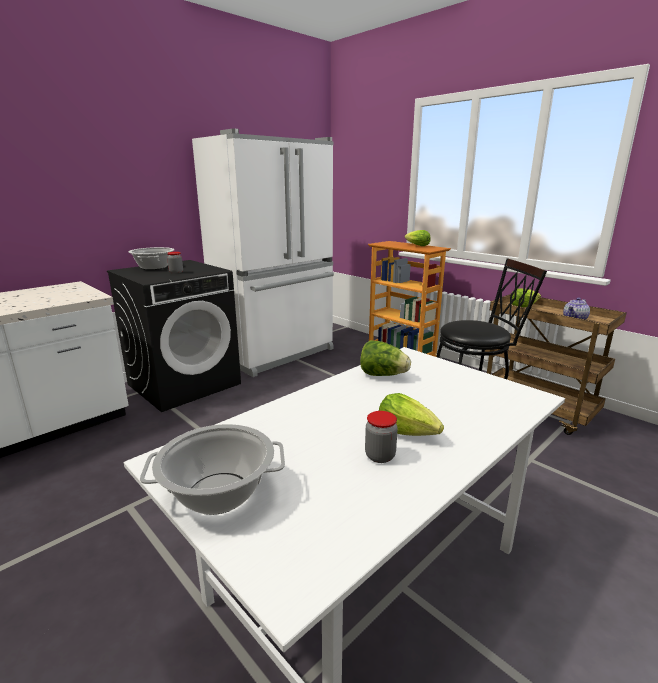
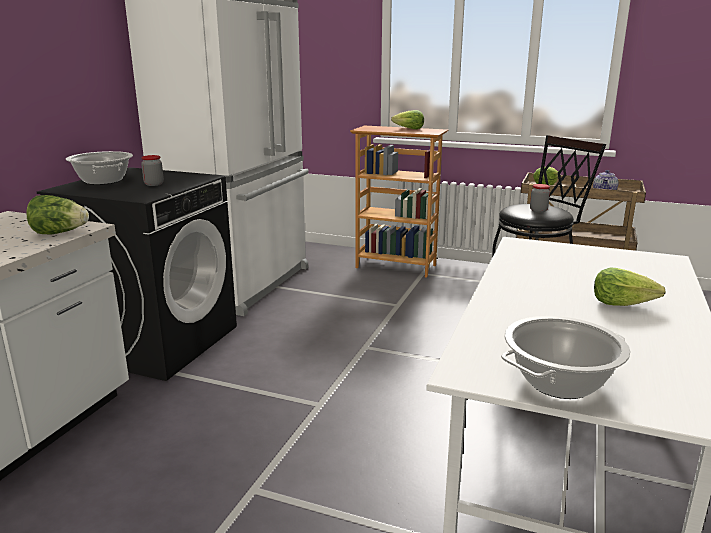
camera: 25 degrees left, 0 degrees up
lettuce [360,340,411,376] -> lettuce moved to [26,195,89,234]
jar [365,411,398,463] -> jar moved to [530,184,550,212]

